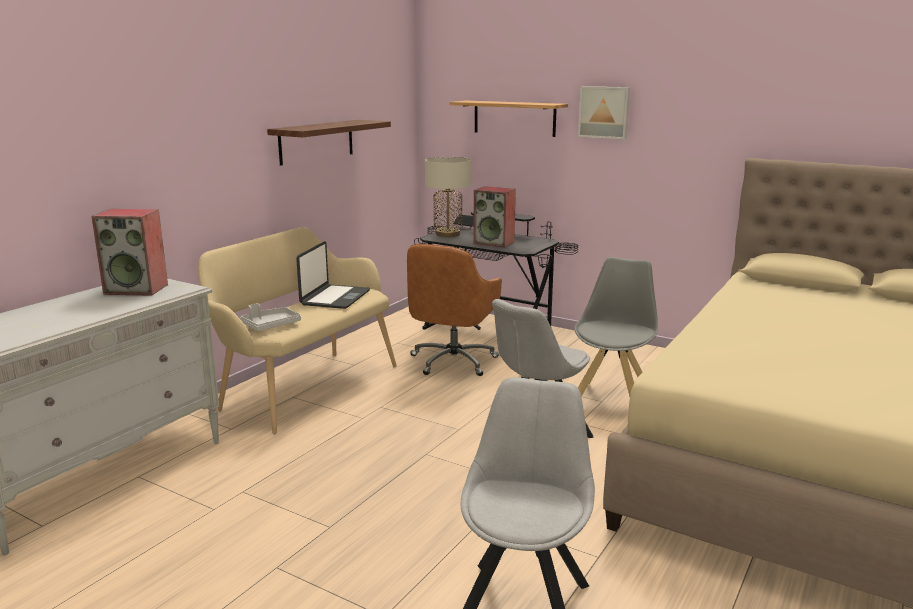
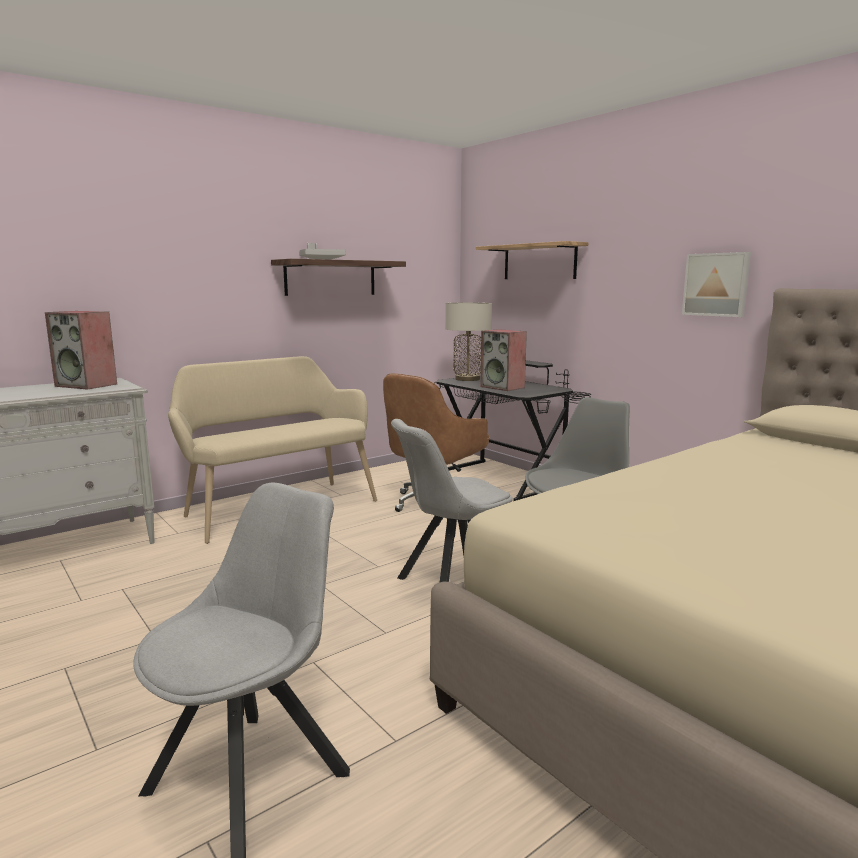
camera: 20 degrees right, 5 degrees down
grey tray [240,303,301,331] -> grey tray moved to [299,243,346,259]
laptop [296,241,370,309] -> none
picture [578,86,630,139] -> picture moved to [682,252,751,317]

